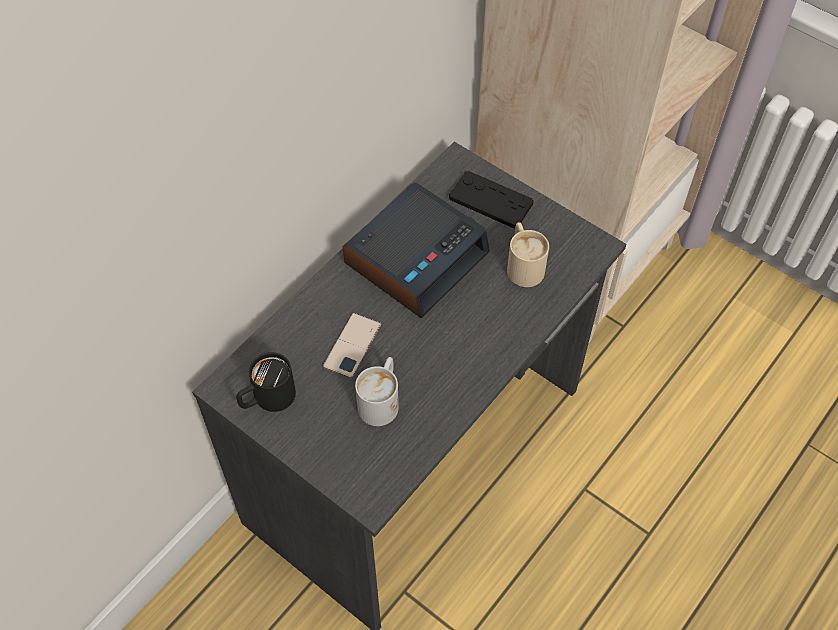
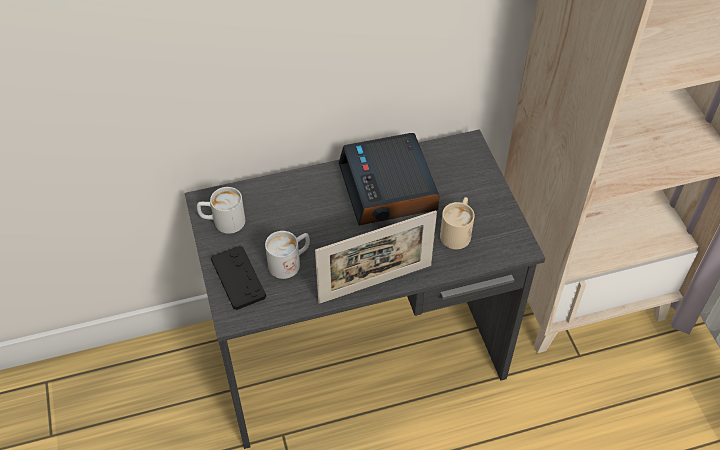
camera: 35 degrees right, 5 degrees down
black mug [237,352,296,412] -> white mug [197,187,245,234]
phone [323,313,381,379] -> none
alarm clock [343,182,490,318] -> alarm clock turned 90 degrees clockwise [339,133,440,226]
black game controller [449,171,534,229] -> black game controller moved to [211,246,266,310]
none -> picture frame [315,210,437,304]

